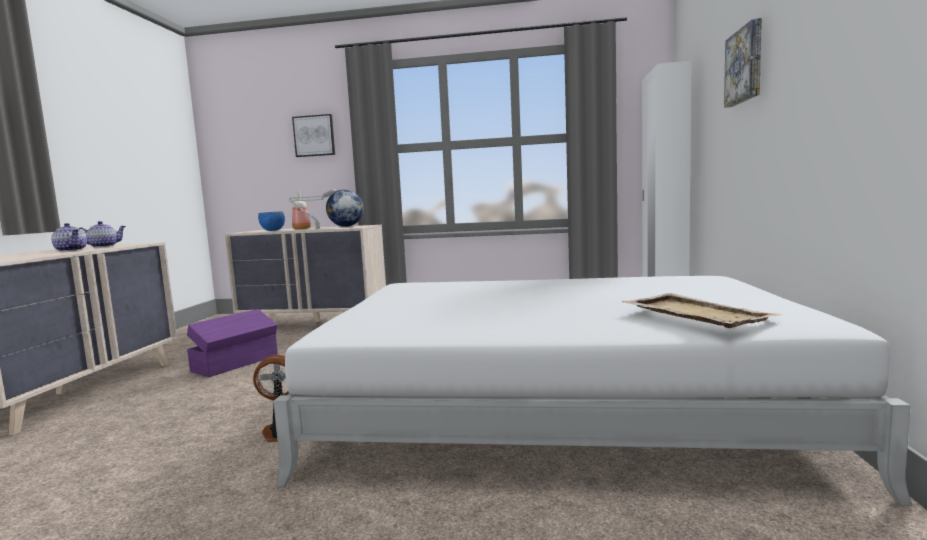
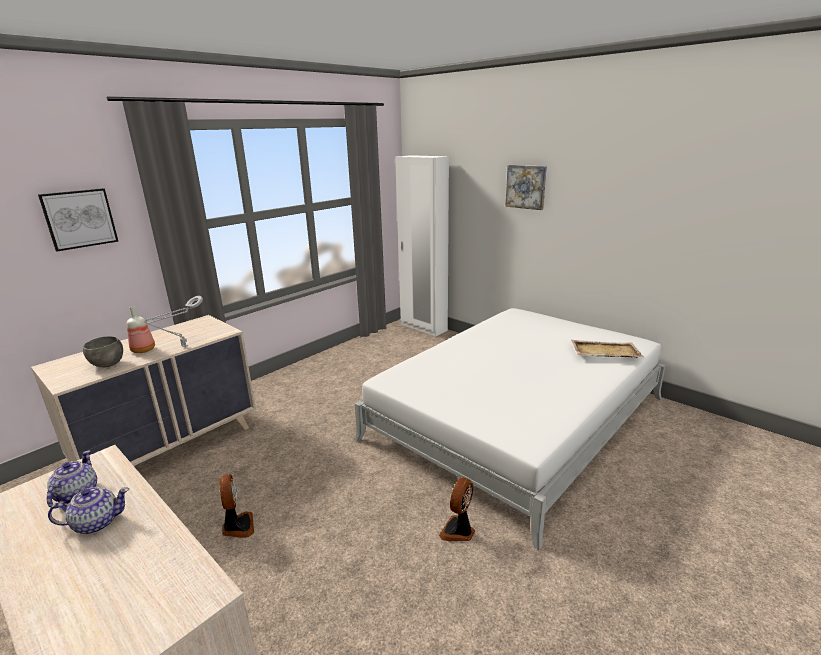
camera: 55 degrees left, 15 degrees up
purple storage box [187,309,278,377] -> fan [219,474,254,538]
blue bowl [258,211,285,231] -> grey bowl [83,336,123,367]
globe [326,190,364,227] -> none

